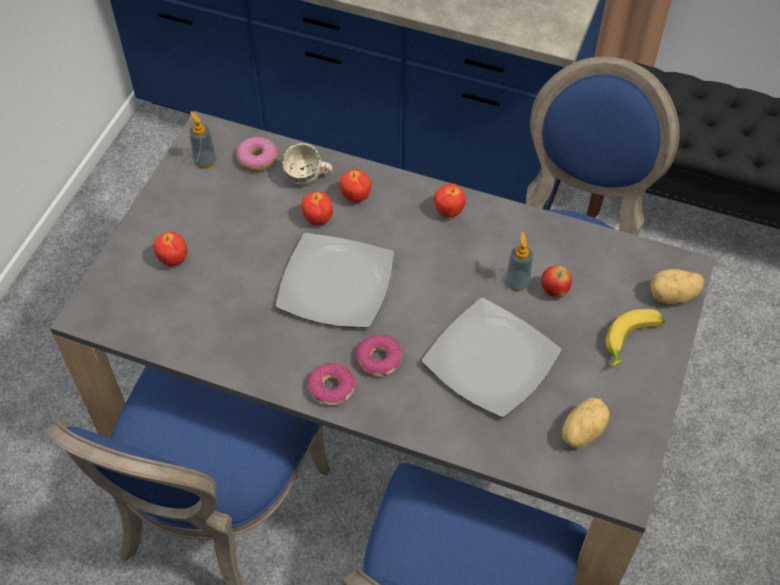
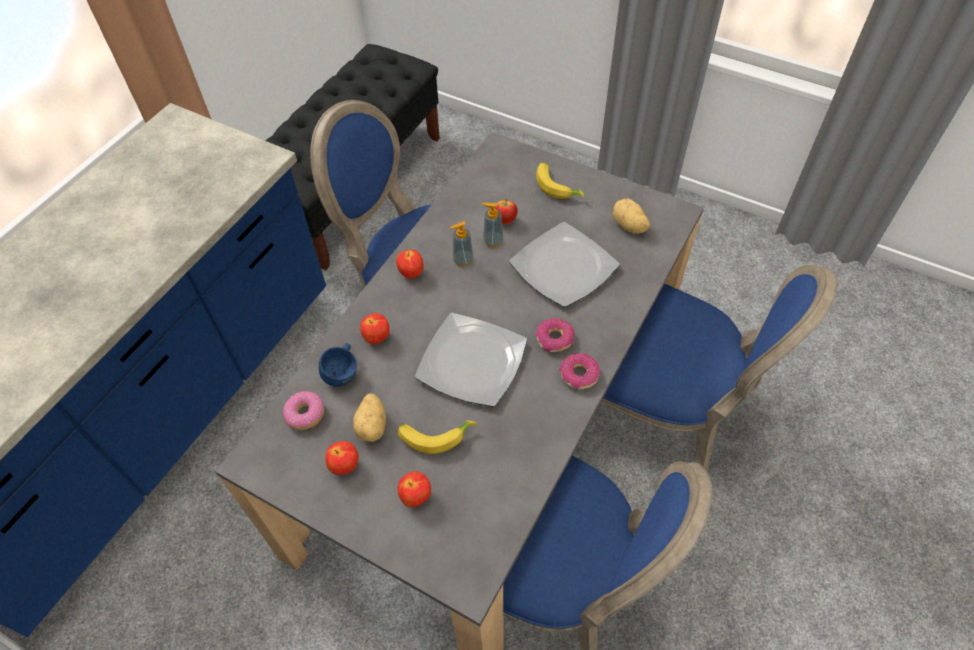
camera: 80 degrees left, 0 degrees up
soap dispenser [189,111,217,169] -> soap dispenser moved to [450,221,473,267]
beige mug [282,143,332,185] -> blue mug [319,343,357,387]
apple [301,192,333,225] -> apple moved to [325,441,359,475]
potato [650,269,705,304] -> potato moved to [353,393,386,442]
none -> banana [398,420,477,454]

